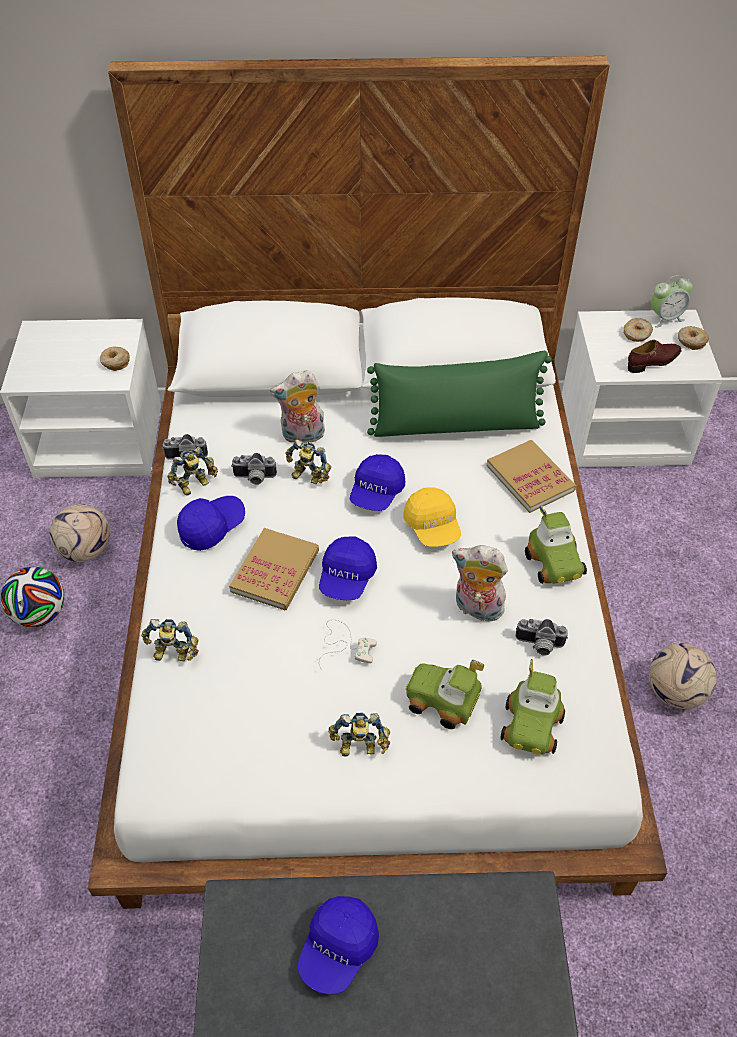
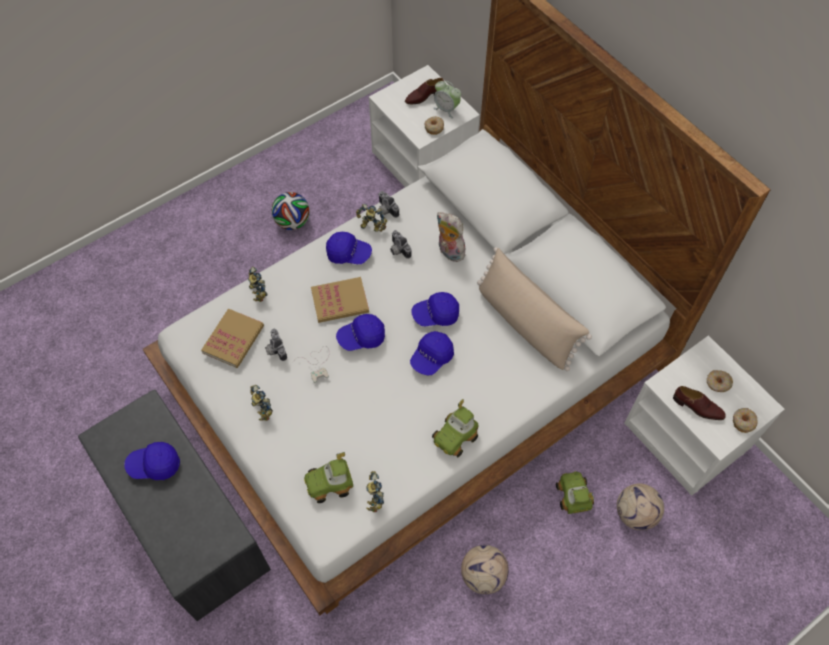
camera: 55 degrees right, 10 degrees up
football [50,504,110,562] -> football moved to [617,483,664,530]
toy robot [285,439,331,484] -> toy robot moved to [366,471,384,512]
green pillow [367,351,552,437] -> beige pillow [477,247,592,371]
yellow cap [403,487,461,547] -> blue cap [410,331,454,375]
toy car [406,660,484,729] -> toy car moved to [556,471,594,514]
plush toy [452,545,508,621] -> none
book [487,440,576,513] -> book moved to [201,308,264,368]
camera [516,619,568,656] -> camera moved to [265,329,287,361]
alarm clock [651,275,693,328] -> alarm clock moved to [433,81,461,118]
none -> brown shoe [405,78,444,104]

